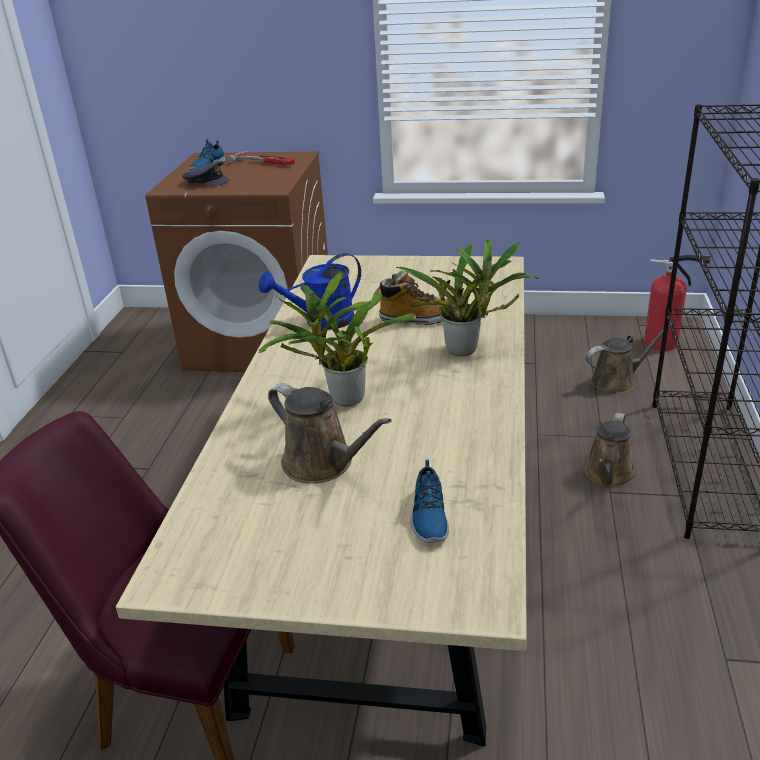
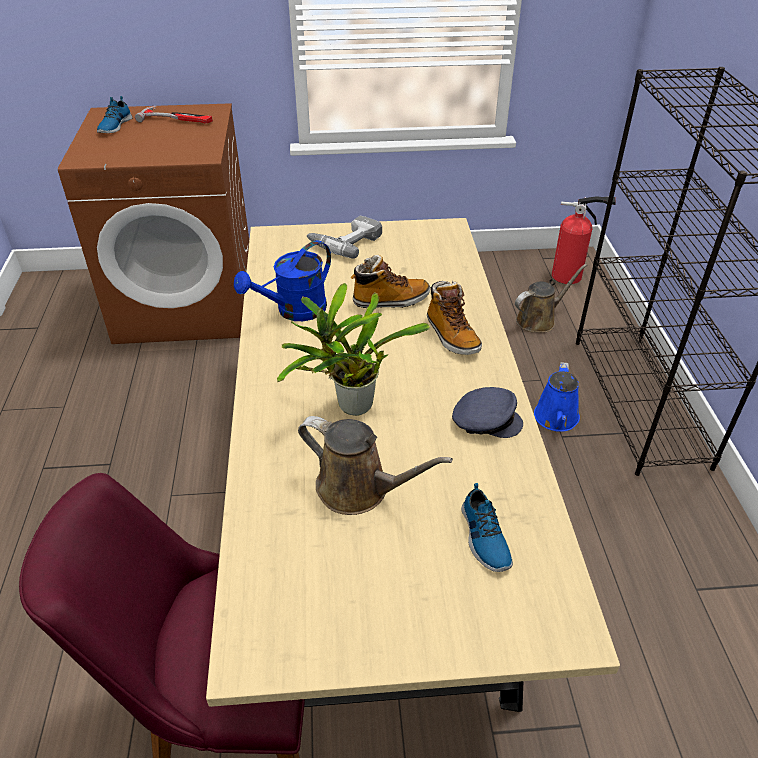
camera: 15 degrees left, 10 degrees up
grey cap [182,161,229,186] -> grey cap moved to [452,387,523,438]
potted plant [396,239,539,356] -> boot [427,281,482,355]
brown watering can [584,413,636,487] -> blue watering can [534,362,580,432]
none -> power drill [307,216,382,259]

